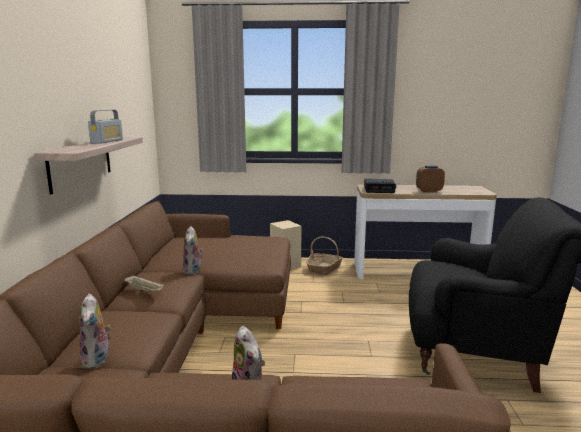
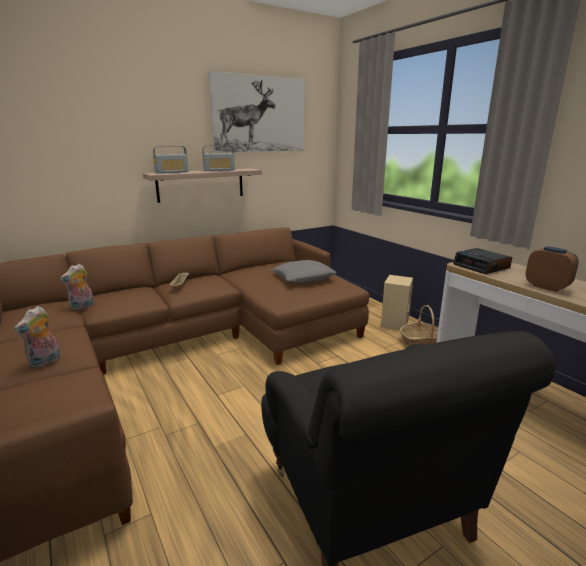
camera: 55 degrees right, 5 degrees up
plush toy [183,226,203,275] -> none
none -> radio [153,146,188,174]
none -> picture [208,71,305,153]
none -> grey pillow [272,260,337,283]

